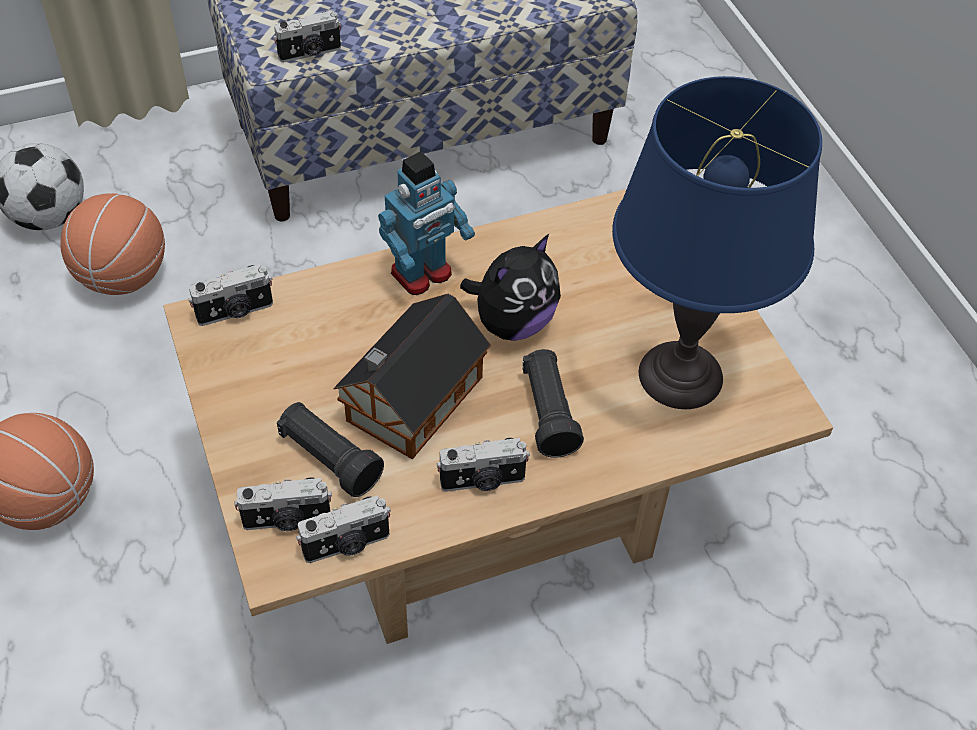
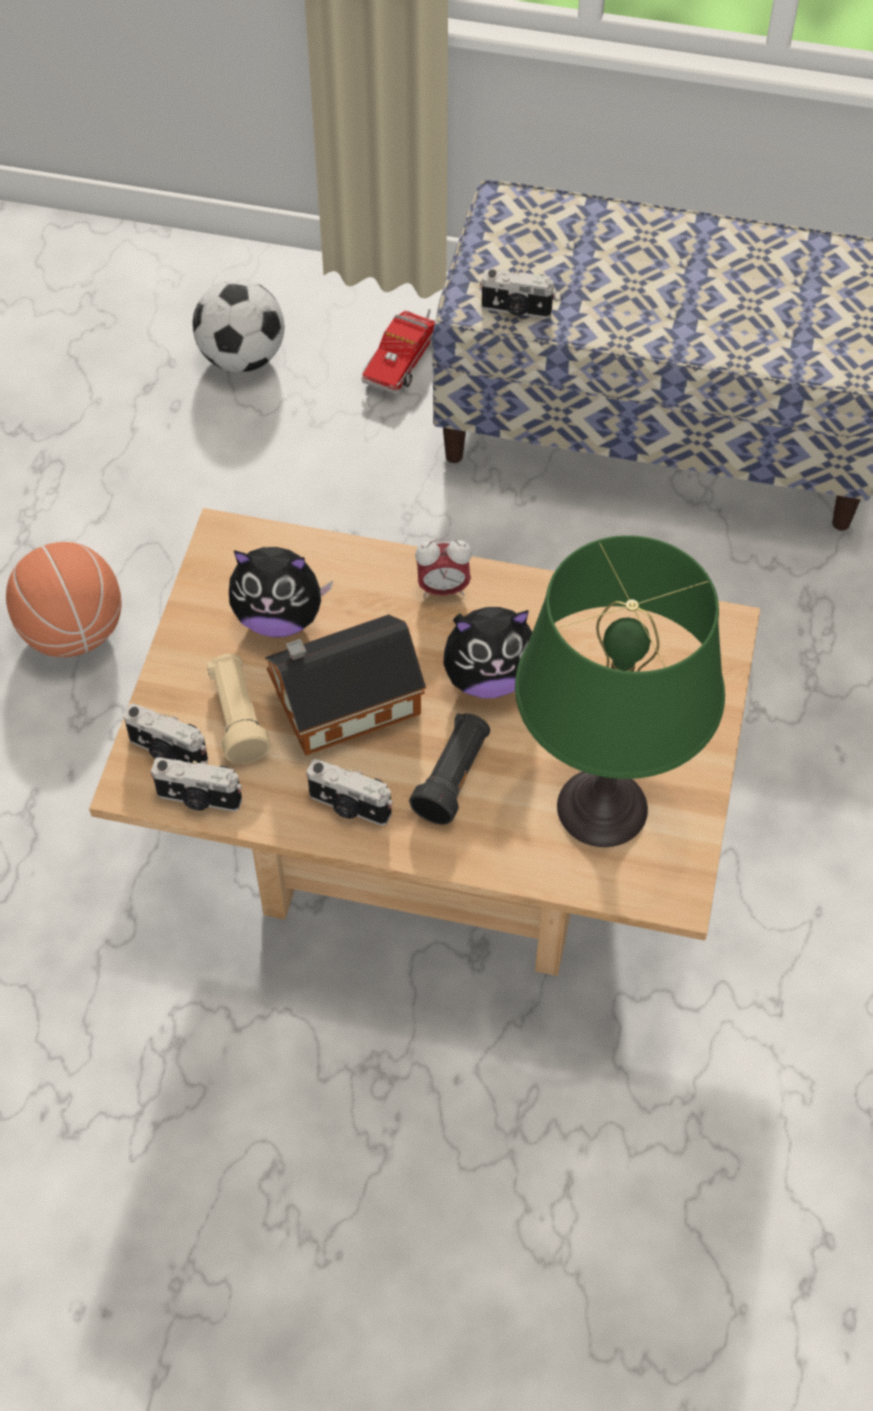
camera: 35 degrees right, 5 degrees up
basketball [61,193,165,295] -> none
camera [188,264,273,326] -> none
black flashlight [277,402,384,497] -> beige flashlight [207,654,271,764]
toy robot [378,151,475,295] -> alarm clock [415,539,472,598]
blue table lamp [612,76,822,409] -> green table lamp [515,535,725,847]
none -> plush toy [229,547,333,637]
none -> toy truck [362,309,435,395]

